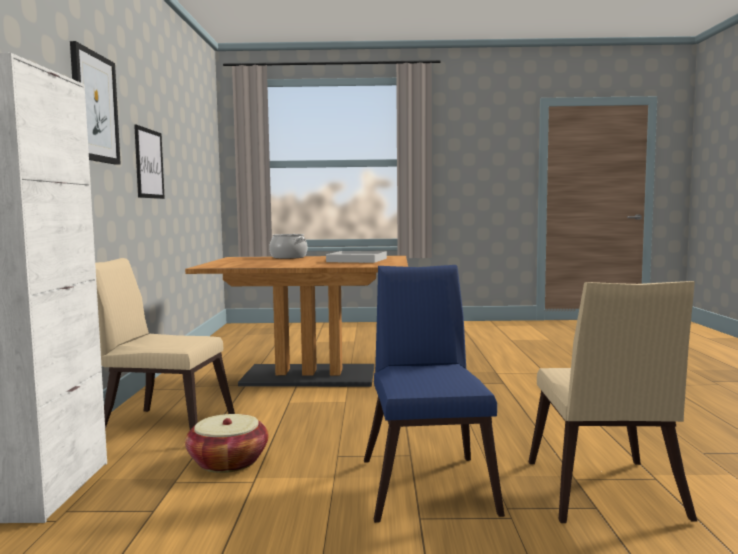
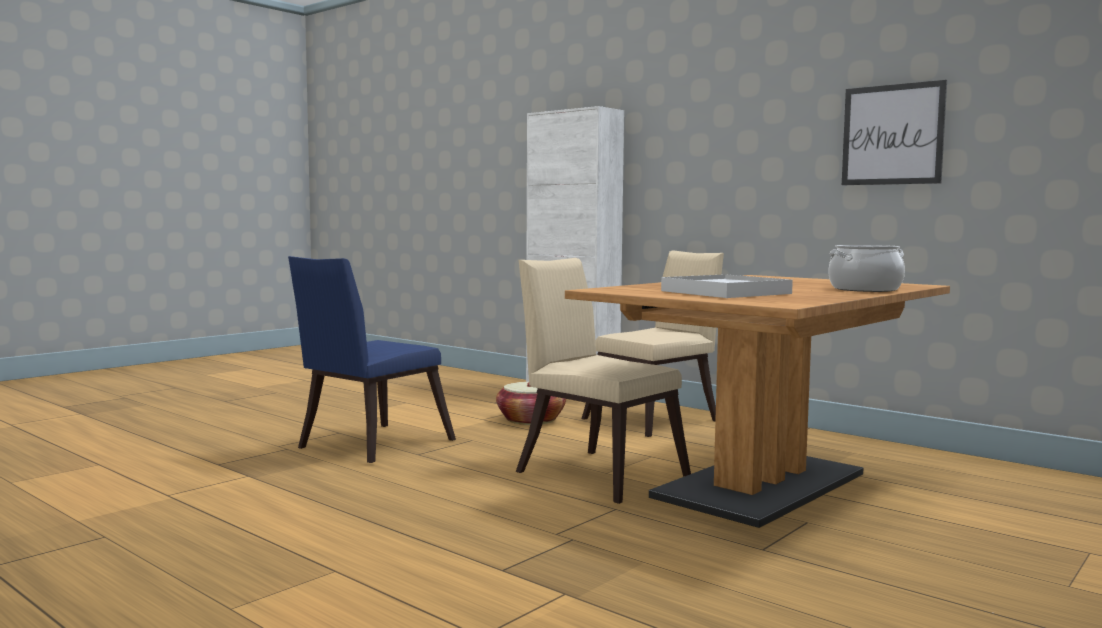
camera: 130 degrees right, 0 degrees up
picture [70,41,121,165] -> none
blue chair [364,265,505,523] -> blue chair turned 90 degrees clockwise [288,256,456,463]
beige chair [529,281,697,523] -> beige chair moved to [516,258,691,504]

